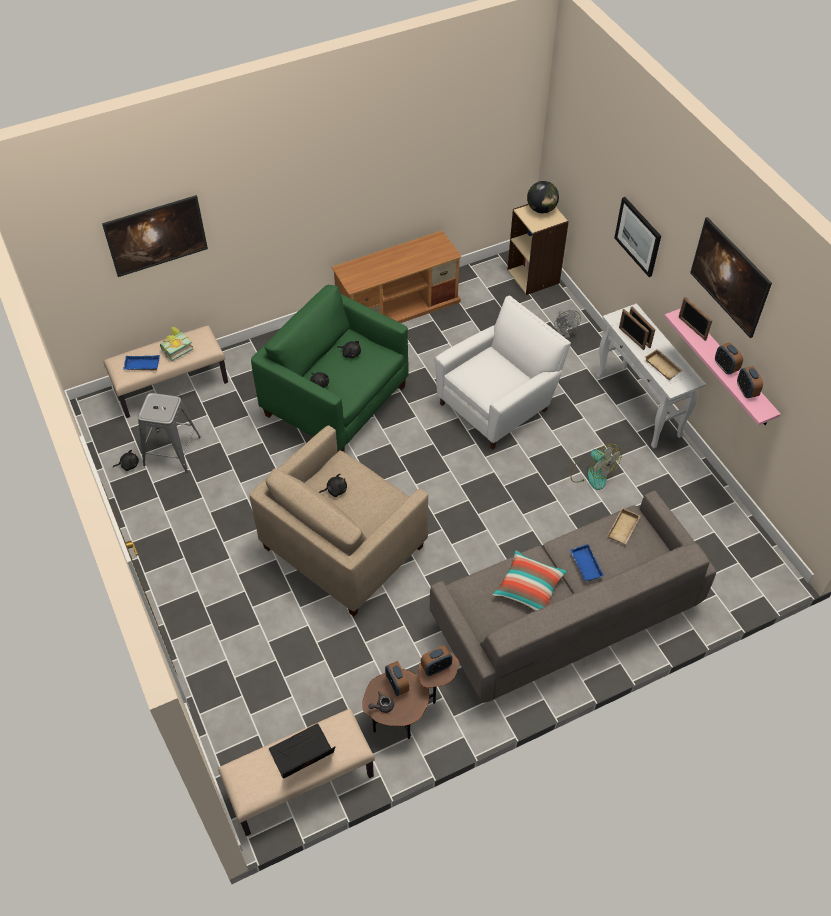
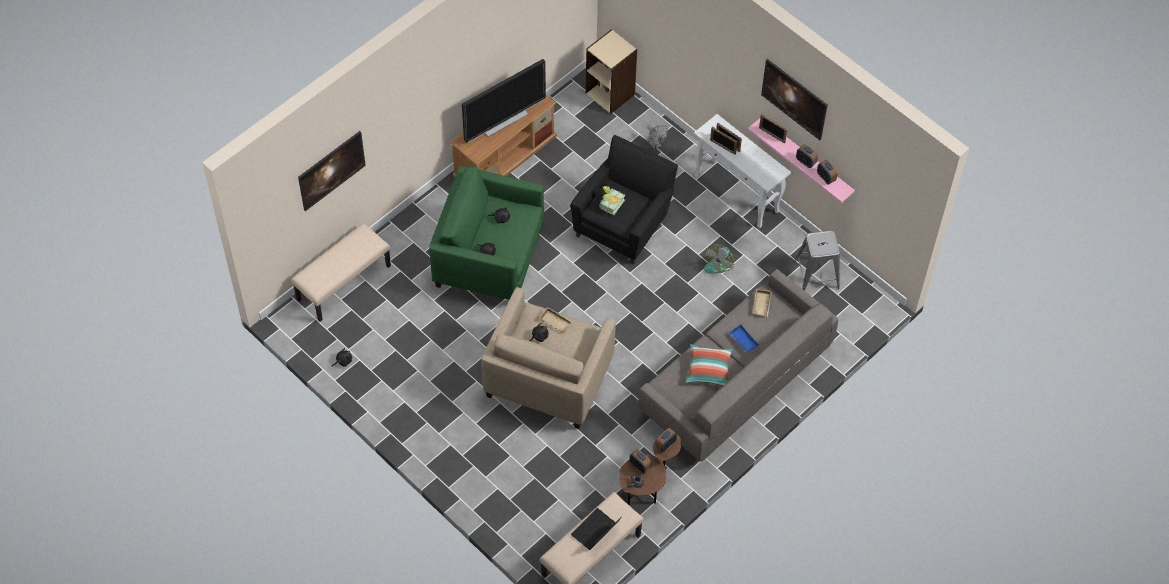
camera: 20 degrees left, 5 degrees up
blue tray [123,355,160,370] -> none
grey stool [138,393,201,472] -> grey stool moved to [794,230,840,291]
book [160,327,193,361] -> book moved to [599,186,625,215]
white armchair [434,296,571,450] -> black armchair [570,135,678,265]
globe [527,181,559,213] -> none
fan [570,444,622,490] -> fan turned 90 degrees clockwise [704,244,734,273]
picture [614,197,661,277] -> none
beige tray [645,349,683,380] -> beige tray moved to [539,307,573,333]
none -> television [462,59,546,143]

